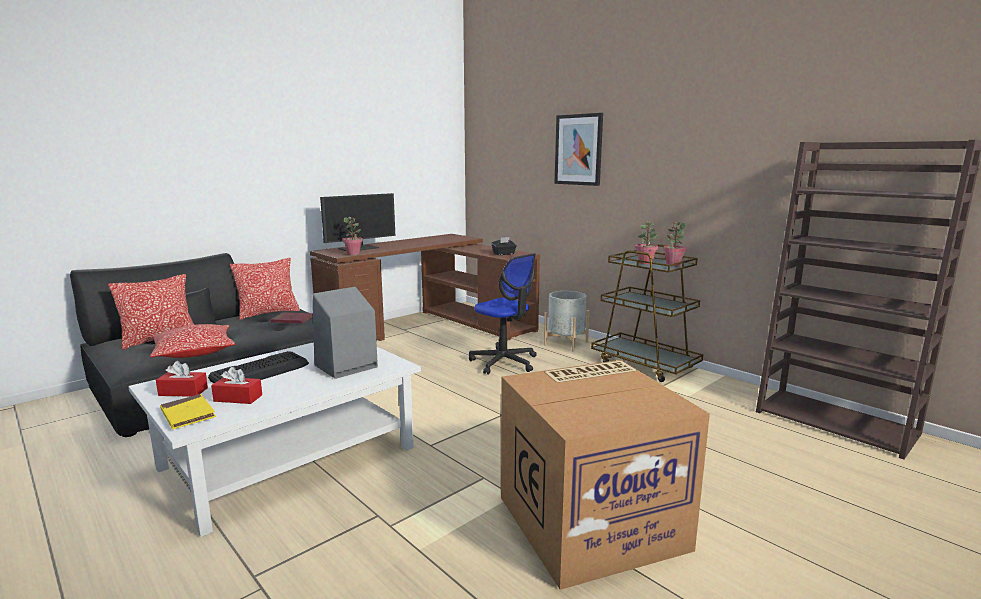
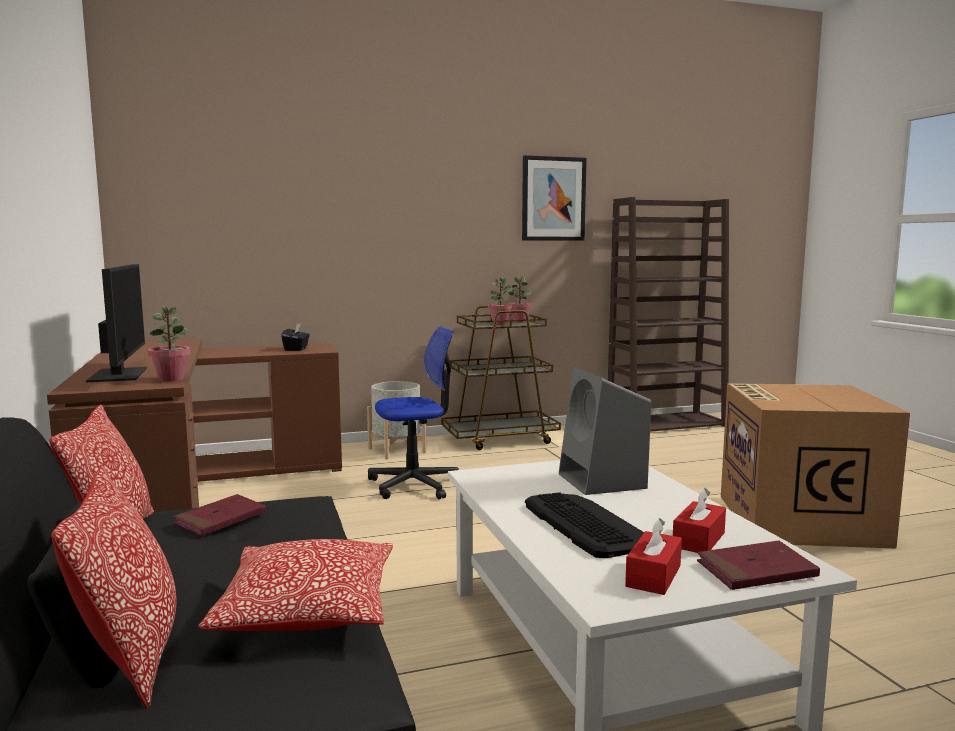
camera: 65 degrees left, 5 degrees down
yellow book [160,394,216,429] -> red book [697,541,820,590]
picture [554,113,603,186] -> picture moved to [522,155,587,241]

